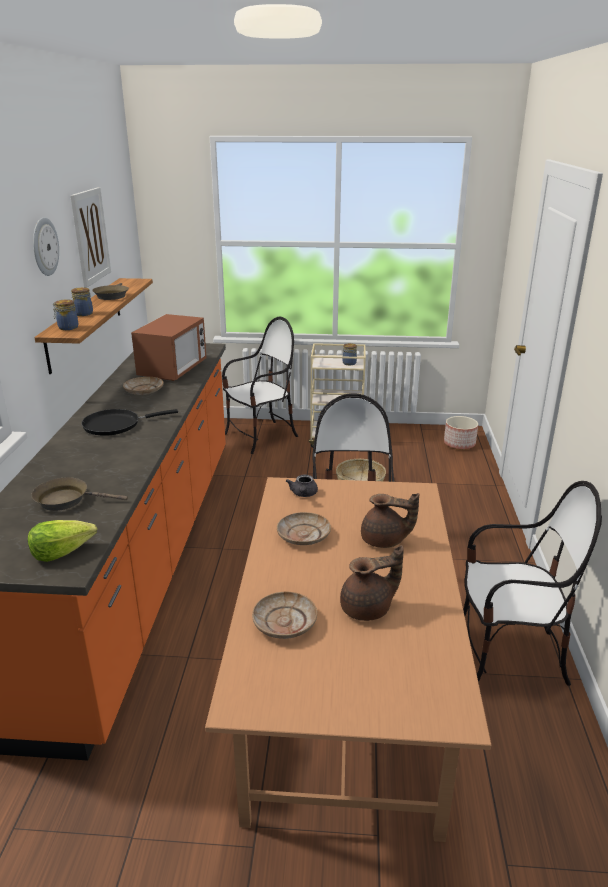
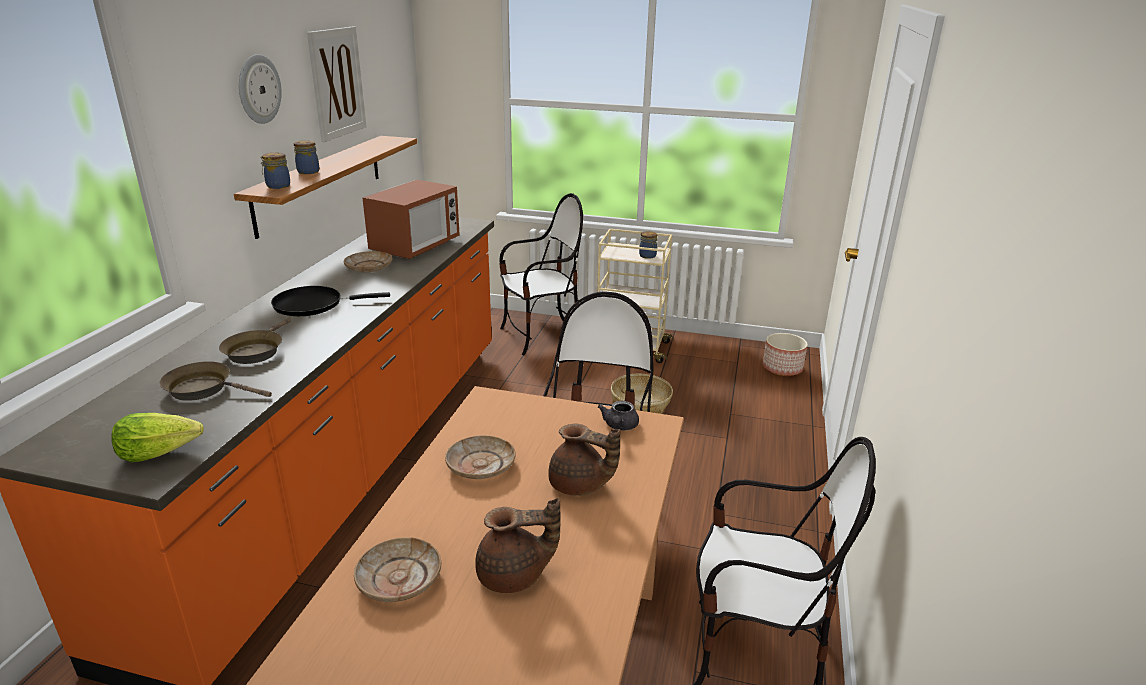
camera: 10 degrees right, 0 degrees up
brown frying pan [92,283,129,300] -> brown frying pan moved to [219,318,291,364]
grey teapot [286,475,318,497] -> grey teapot moved to [598,401,639,430]

